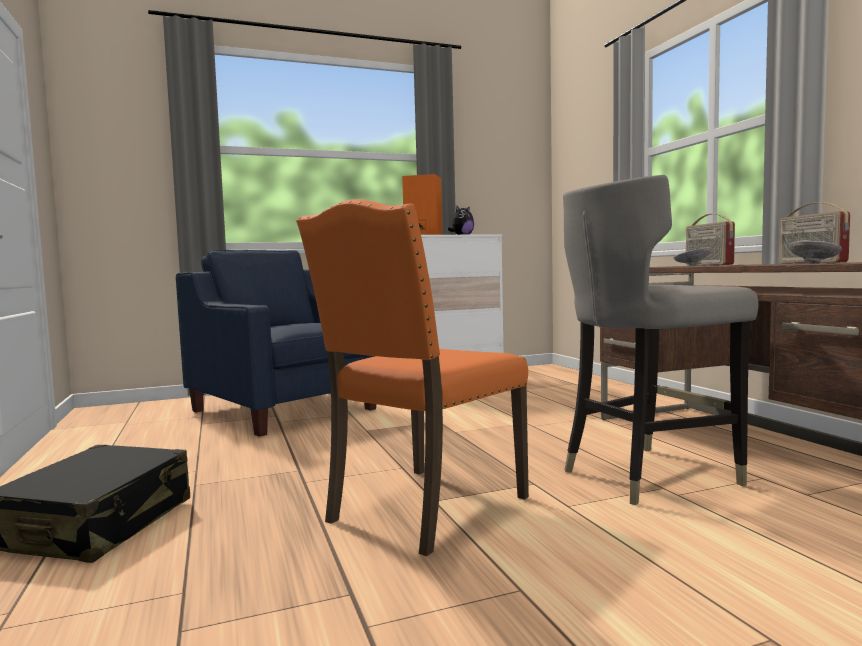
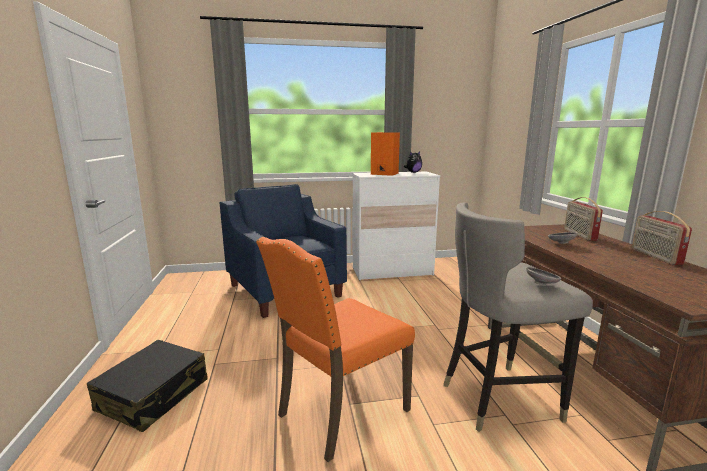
camera: 10 degrees right, 10 degrees up
grey bowl [789,241,842,263] -> grey bowl moved to [527,267,561,286]

